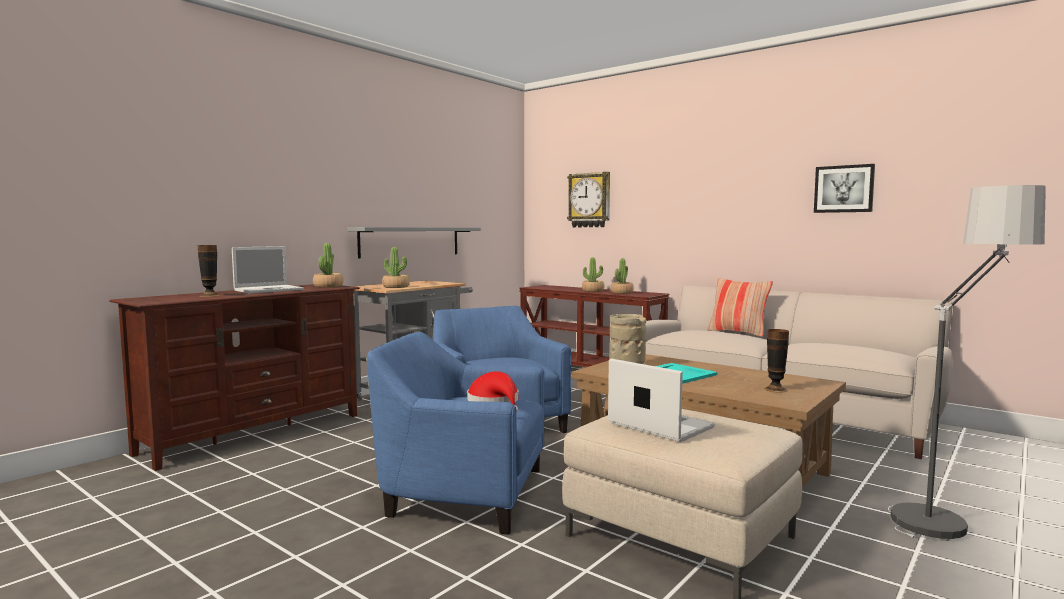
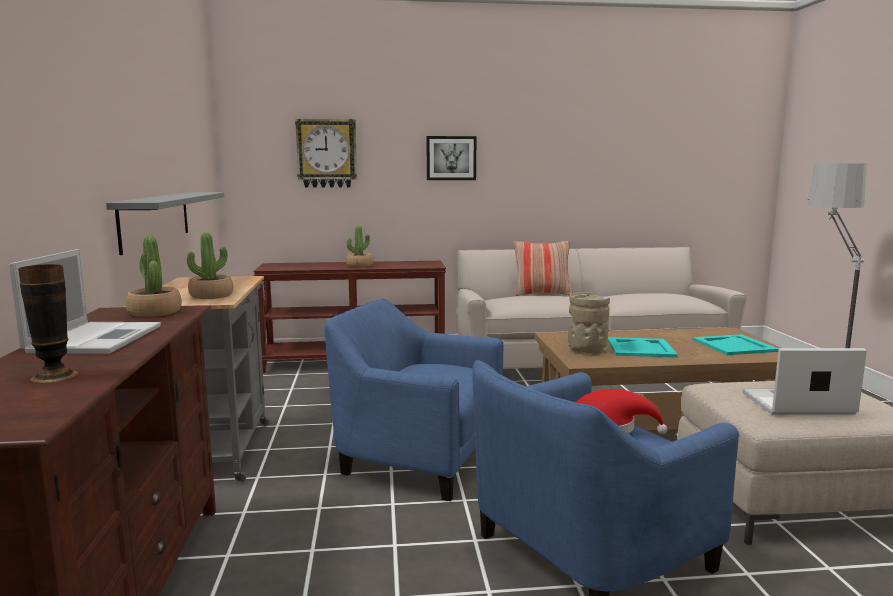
camera: 45 degrees left, 5 degrees up
potted plant [610,258,634,294] -> none
vase [764,329,789,392] -> turquoise tray [693,334,779,355]
picture [814,164,875,213] -> picture moved to [427,136,476,180]

